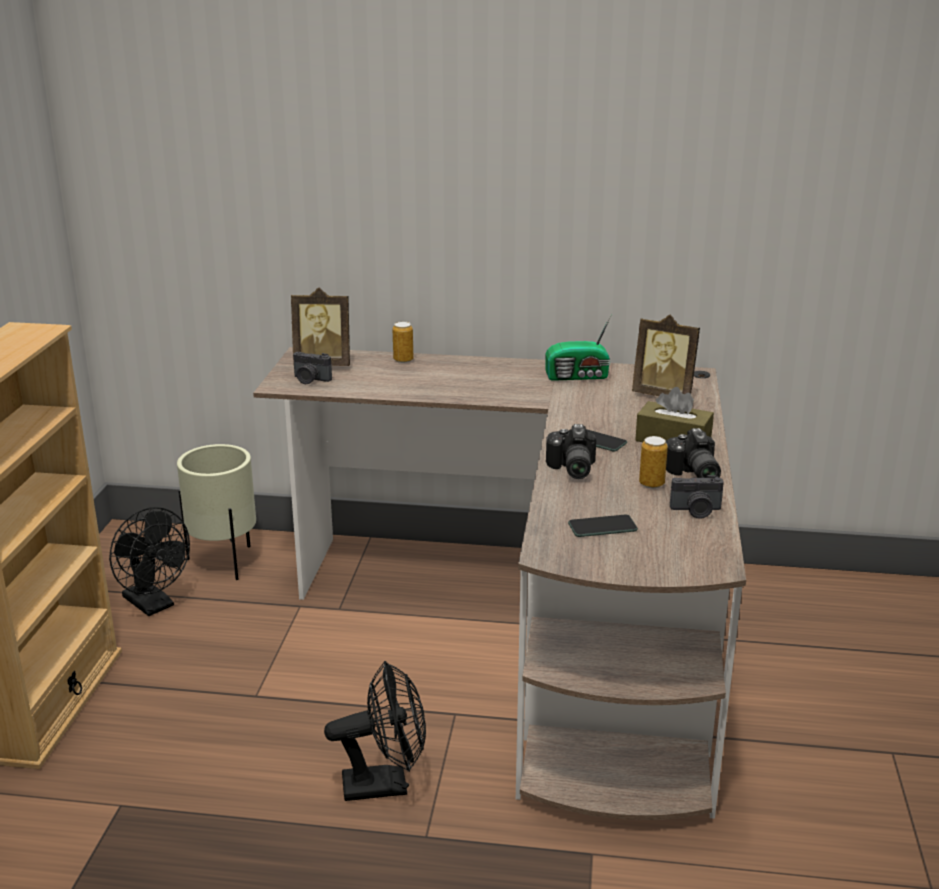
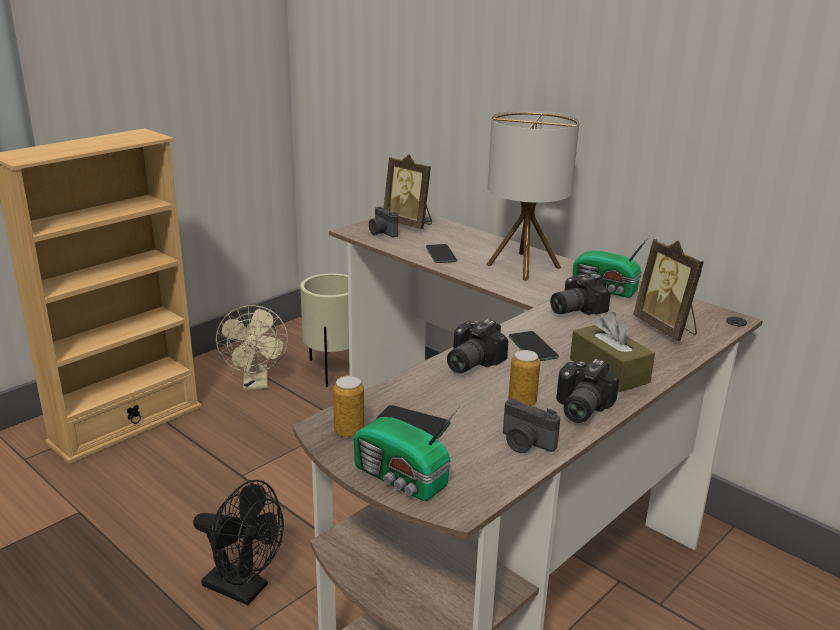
camera: 35 degrees right, 0 degrees up
black fan [109,507,190,616] -> beige fan [216,305,288,390]
can [393,322,413,363] -> can moved to [333,376,364,438]
none -> radio [353,406,460,501]
none -> phone [426,244,457,263]
none -> table lamp [486,110,579,281]
none -> camera [550,274,611,315]

